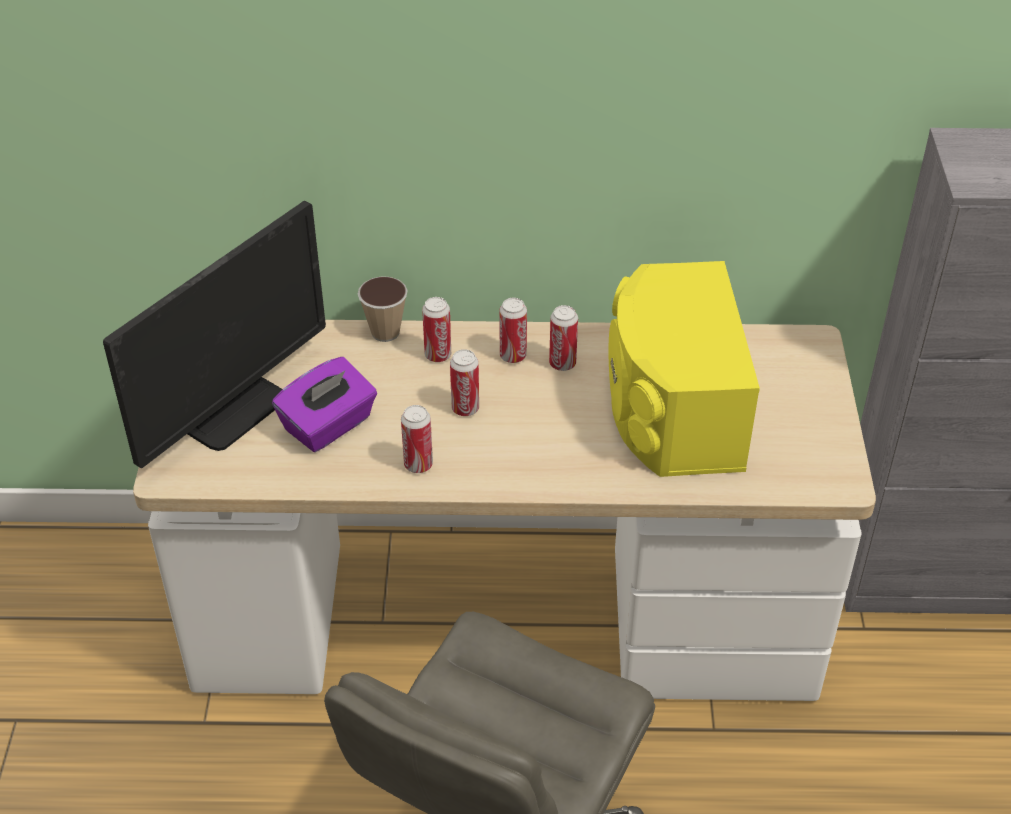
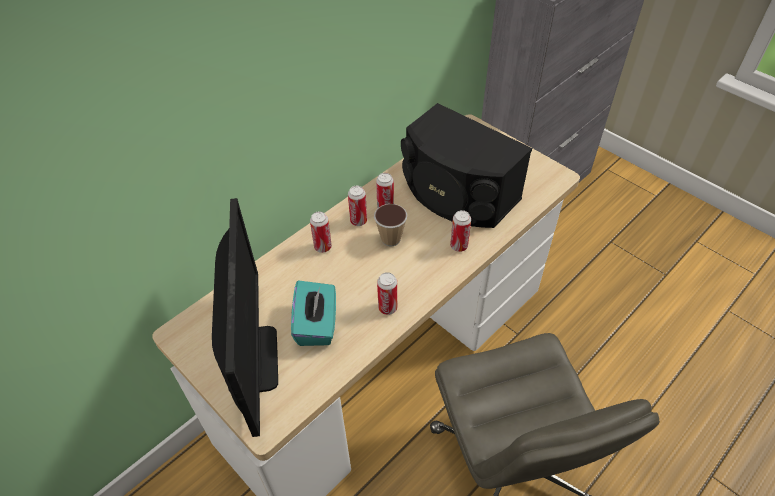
camera: 45 degrees left, 5 degrees up
purple tissue box [272,357,377,452] -> turquoise tissue box [291,280,336,346]
cup [358,276,408,342] -> cup moved to [374,204,407,246]
can [450,349,479,416] -> can moved to [450,210,471,252]
yellow speaker [609,261,760,477] -> black speaker [401,103,532,228]

